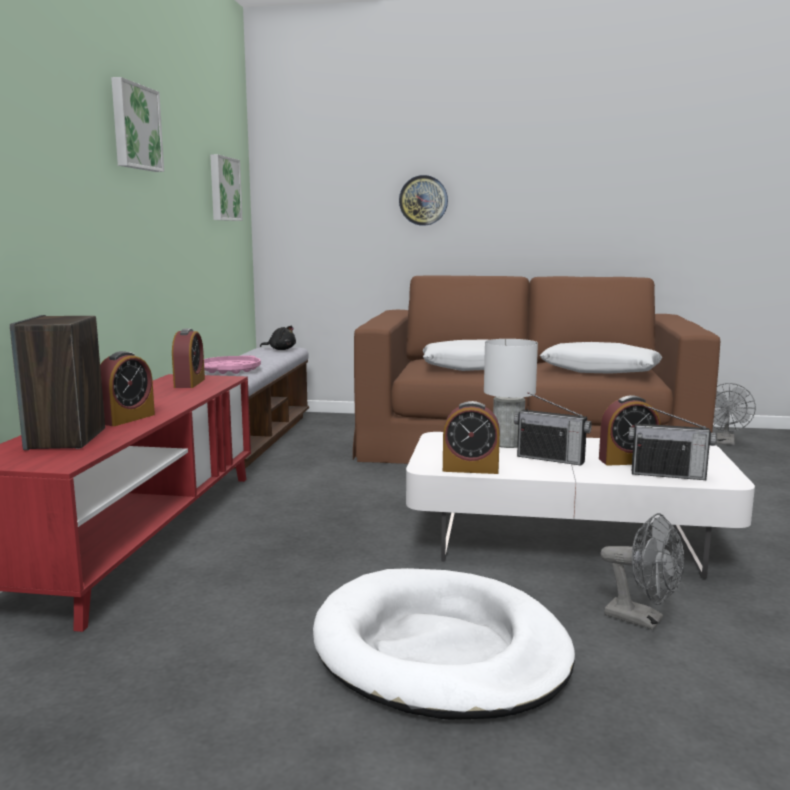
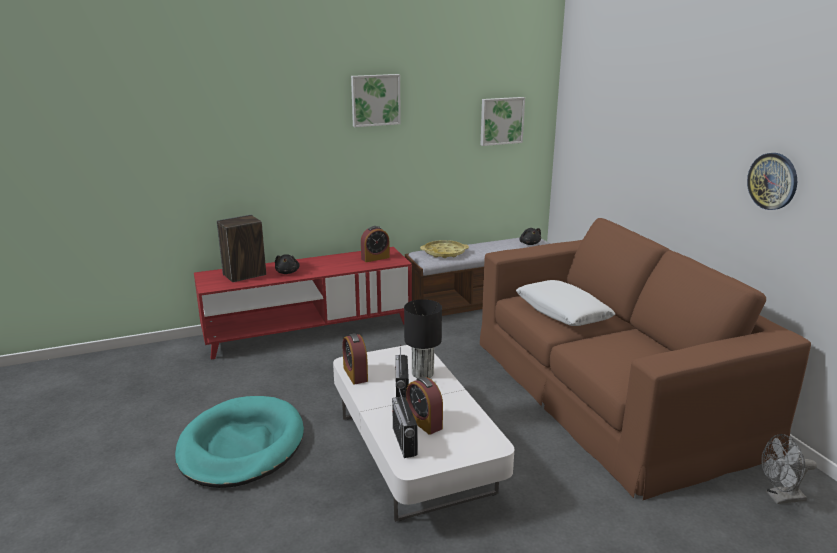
camera: 60 degrees right, 10 degrees up
alarm clock [100,351,155,426] -> black plush toy [275,254,300,274]
pink tray [204,355,261,374] -> yellow tray [420,240,469,258]
white dog bed [313,568,575,720] -> turquoise dog bed [175,396,304,488]
wall clock [399,175,448,226] -> wall clock moved to [747,153,797,210]
white table lamp [484,339,538,448] -> black table lamp [404,299,442,378]
white pillow [540,342,662,374] -> none
grey fan [601,513,684,630] -> none

